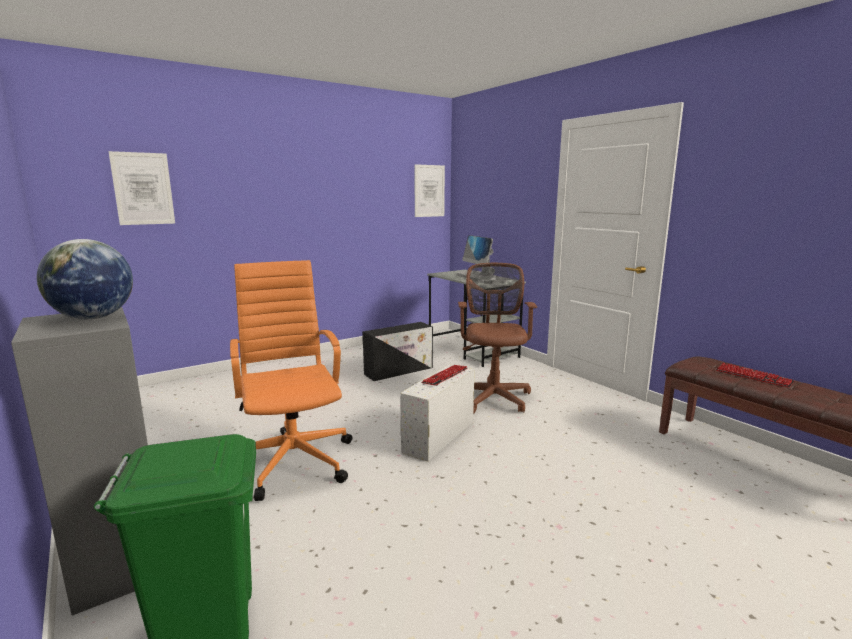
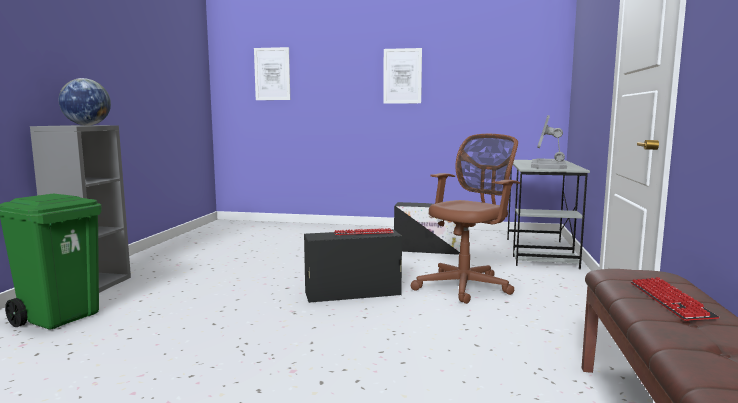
camera: 45 degrees right, 5 degrees down
orange office chair [230,260,352,501] -> none
white storage box [400,364,475,462] -> black storage box [304,229,402,303]
picture [414,164,445,217] -> picture moved to [383,48,422,104]

